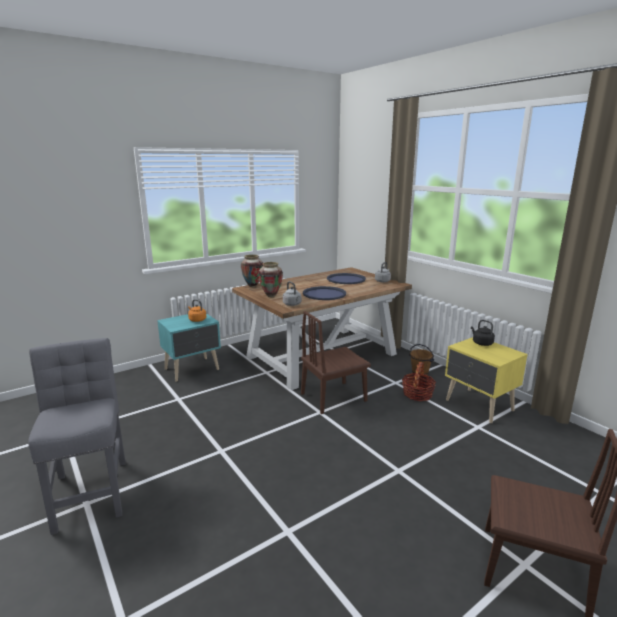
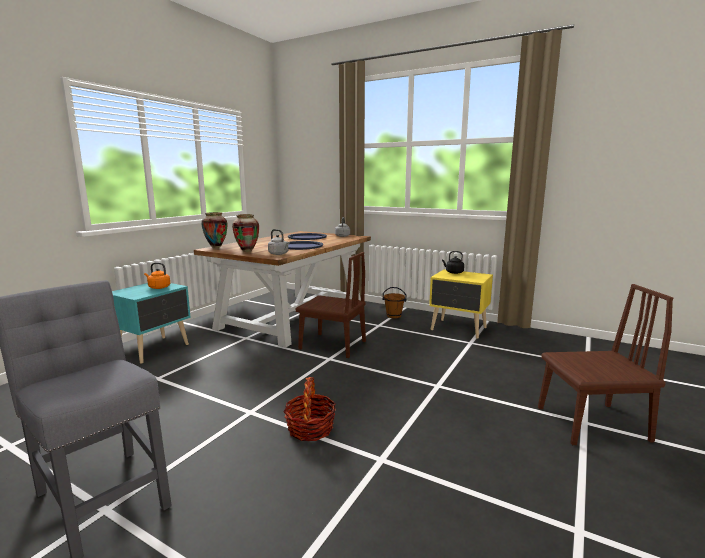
camera: 25 degrees left, 5 degrees down
brown chair [301,311,371,414] -> brown chair turned 105 degrees counterclockwise [296,252,366,358]
basket [402,362,436,401] -> basket moved to [284,377,336,441]

